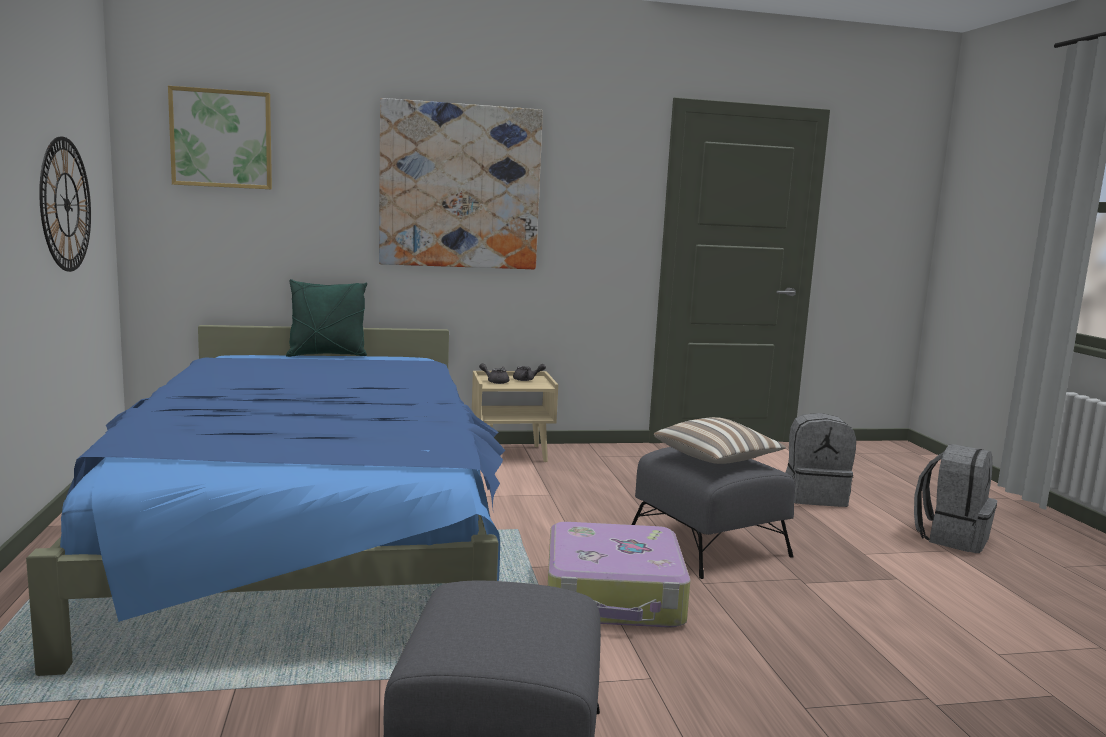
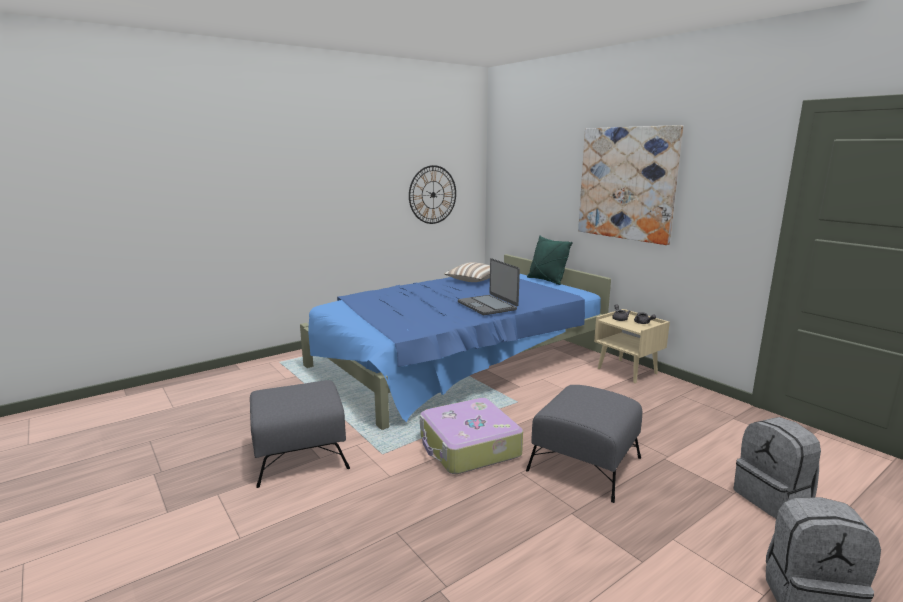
camera: 65 degrees right, 5 degrees up
picture [168,86,272,189] -> none
pillow [654,417,786,464] -> pillow moved to [444,262,490,282]
none -> laptop [458,258,520,315]

